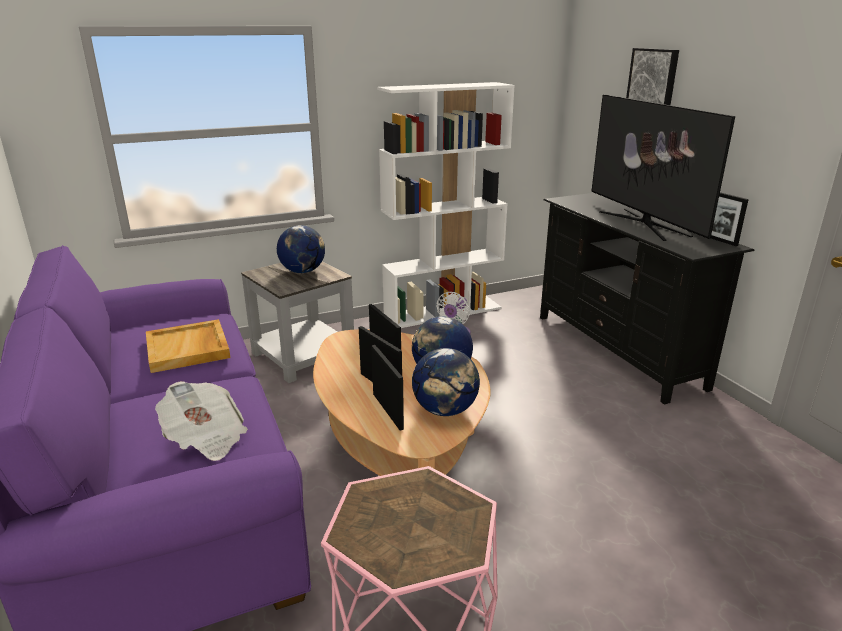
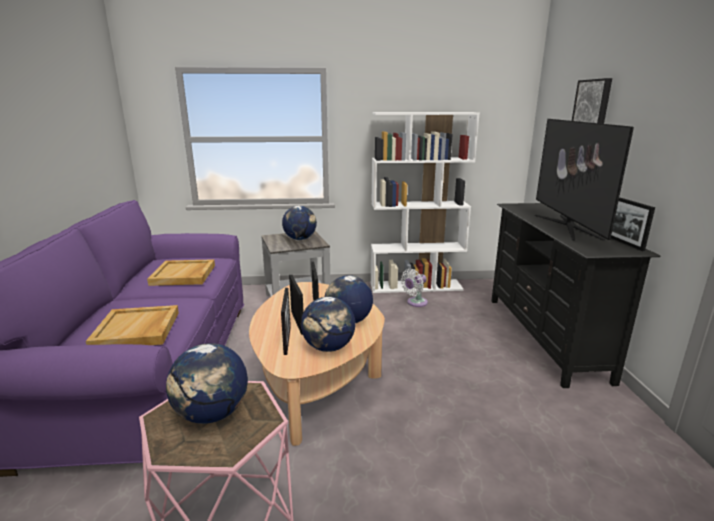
camera: 20 degrees right, 5 degrees down
newspaper [155,381,248,461] -> beige tray [86,305,179,345]
none -> globe [166,343,248,424]

